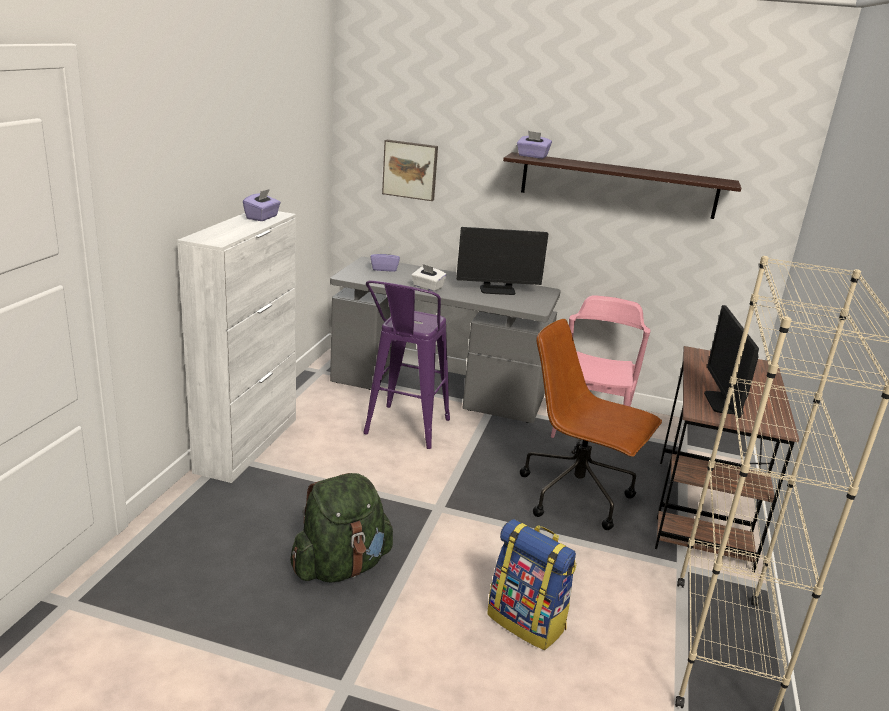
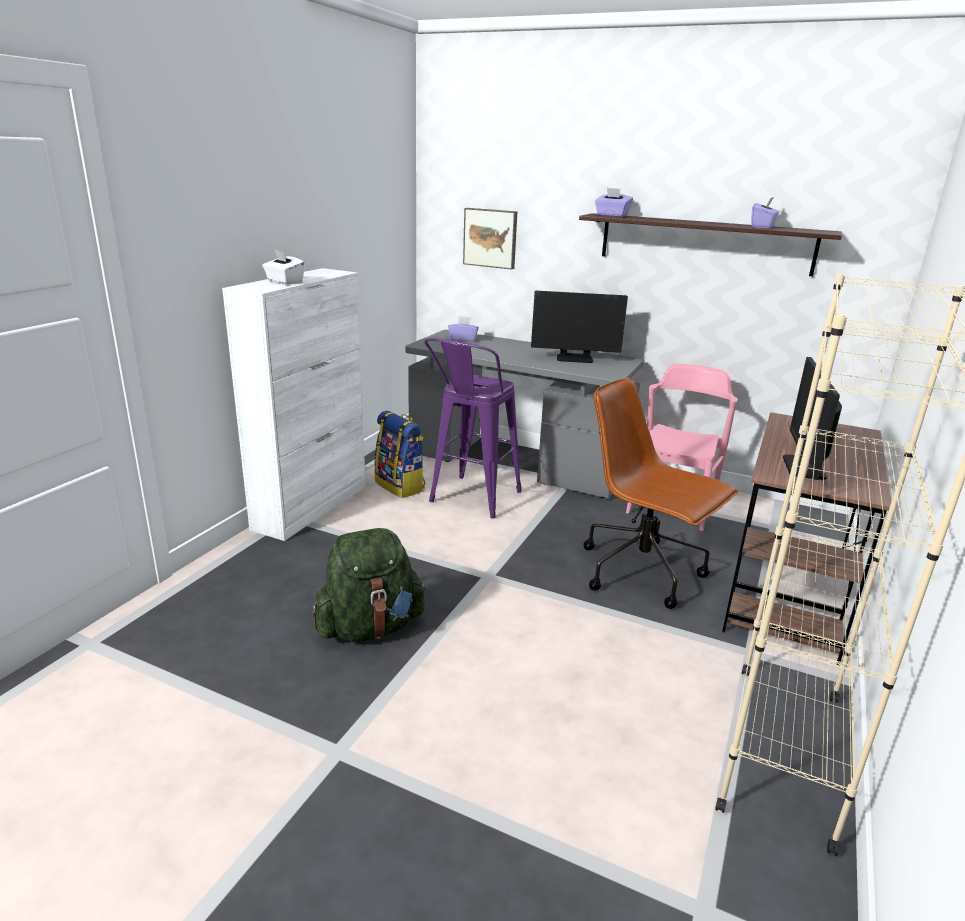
camera: 10 degrees right, 0 degrees up
purple tissue box [243,189,281,221] -> purple tissue box moved to [751,197,779,228]
white tissue box [412,264,446,291] -> white tissue box moved to [262,250,305,285]
backpack [487,519,577,650] -> backpack moved to [374,411,425,498]

